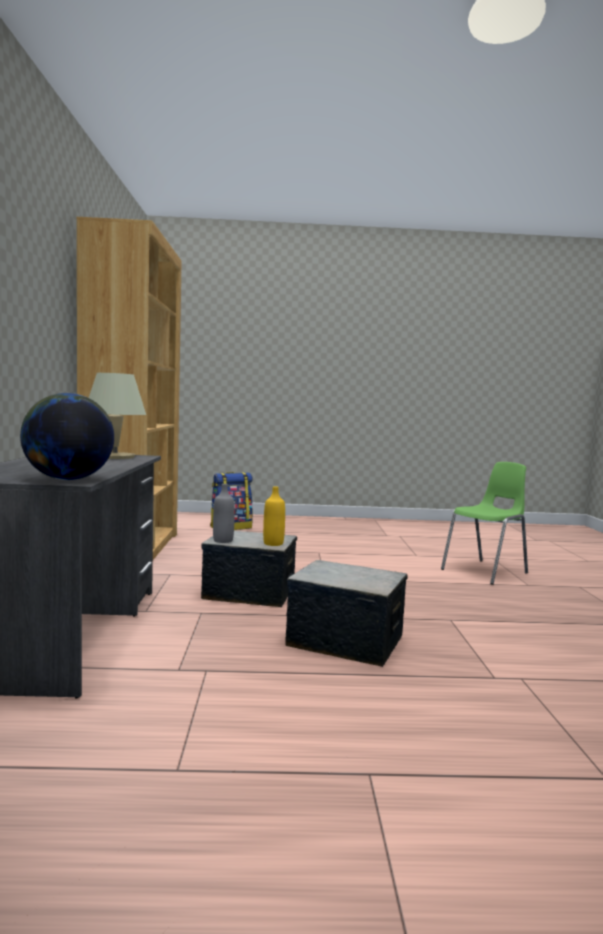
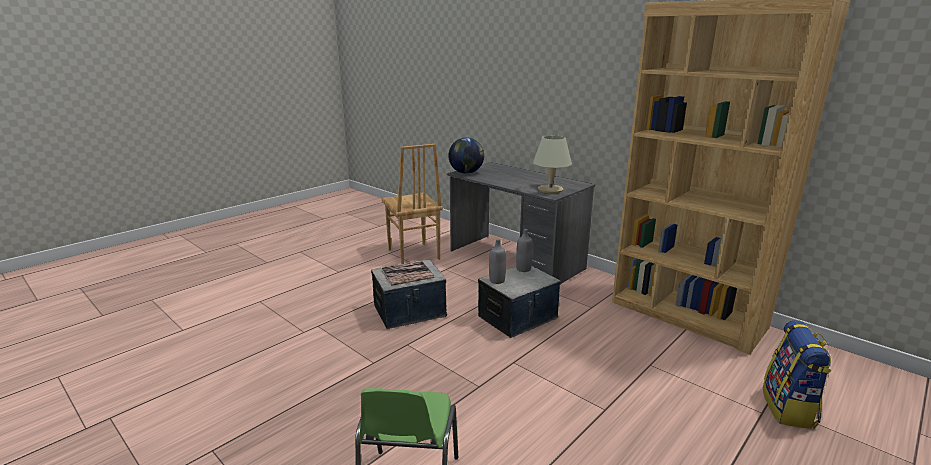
camera: 135 degrees right, 15 degrees up
yellow bottle [263,486,285,546] -> grey bottle [489,239,506,284]
none -> brown chair [382,144,443,264]
none -> book [382,261,434,286]

